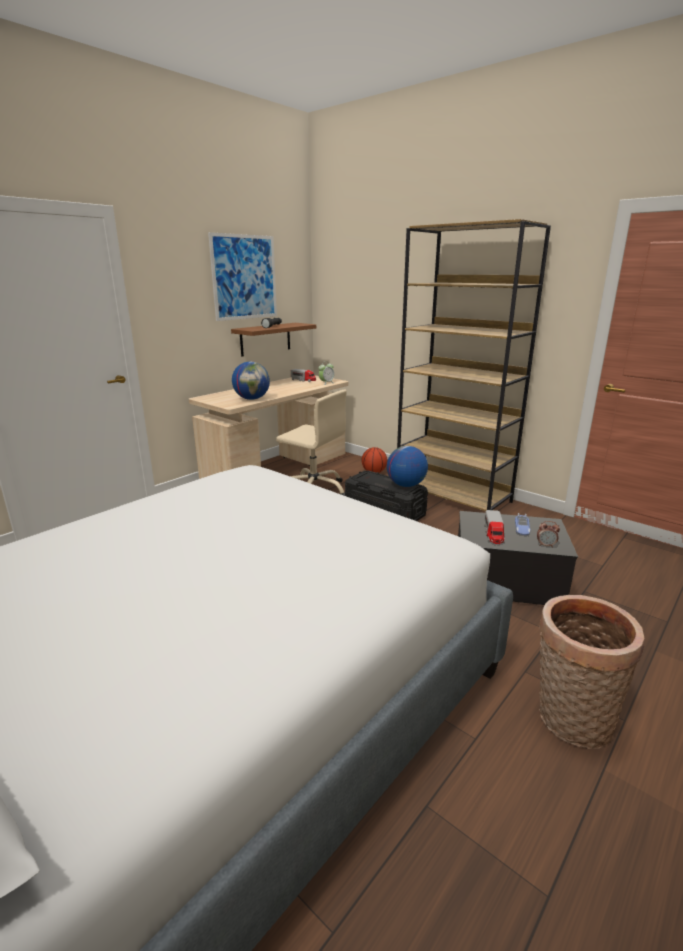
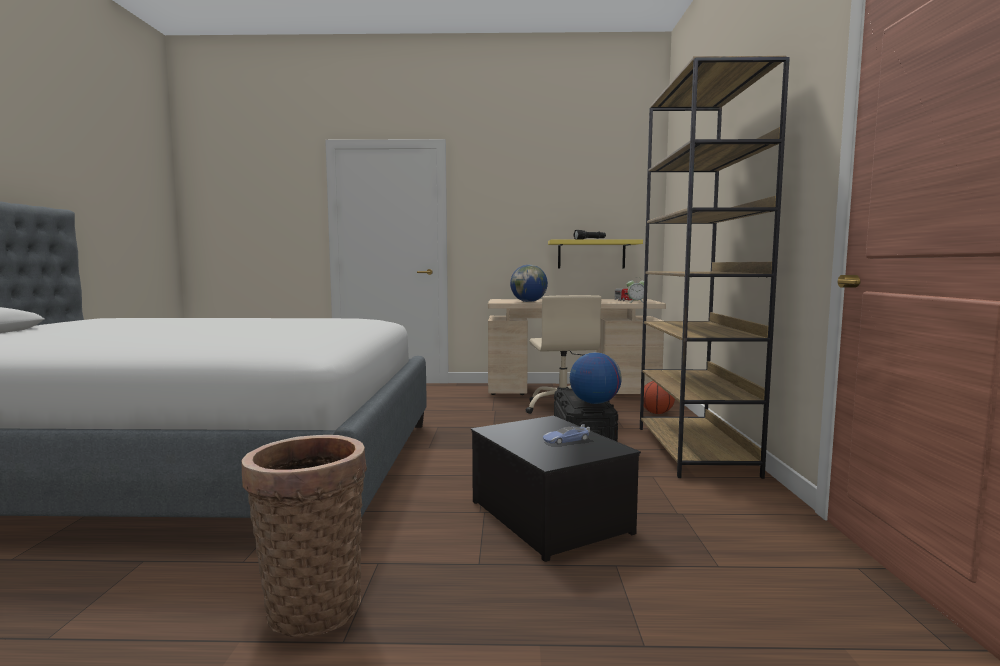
camera: 50 degrees right, 15 degrees down
picture [208,232,277,321] -> none
brown shelf [231,323,316,356] -> yellow shelf [548,239,643,269]
toy truck [484,510,505,544] -> none
alarm clock [537,521,560,548] -> none

